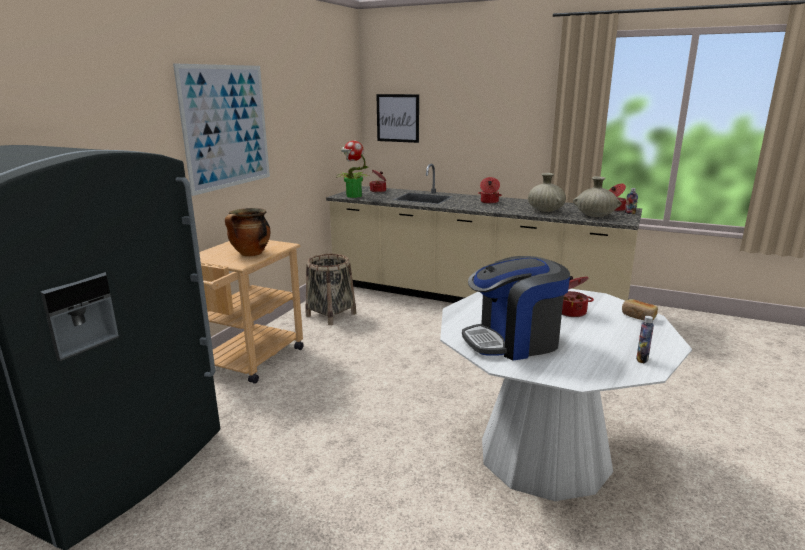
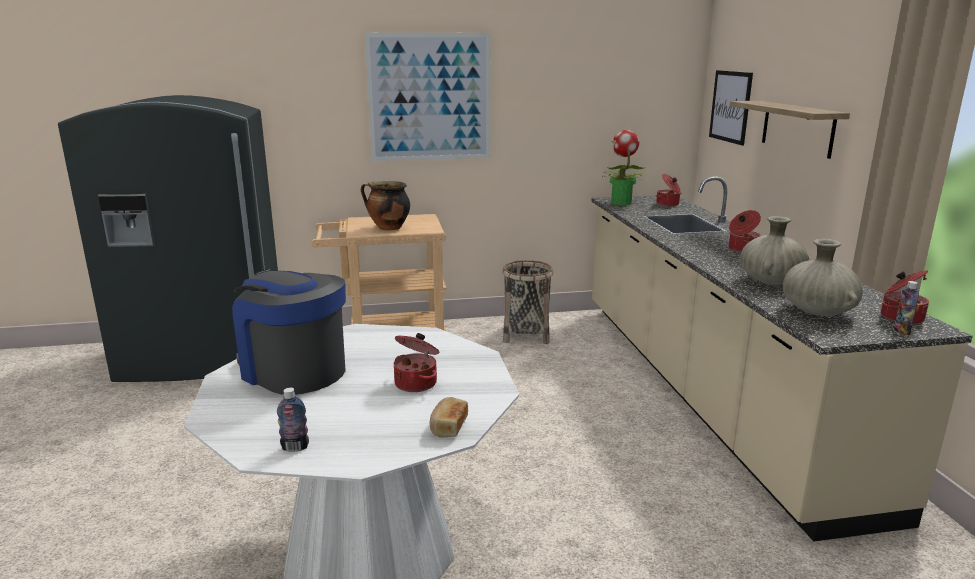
camera: 55 degrees right, 0 degrees up
none -> shelf [730,101,850,159]

